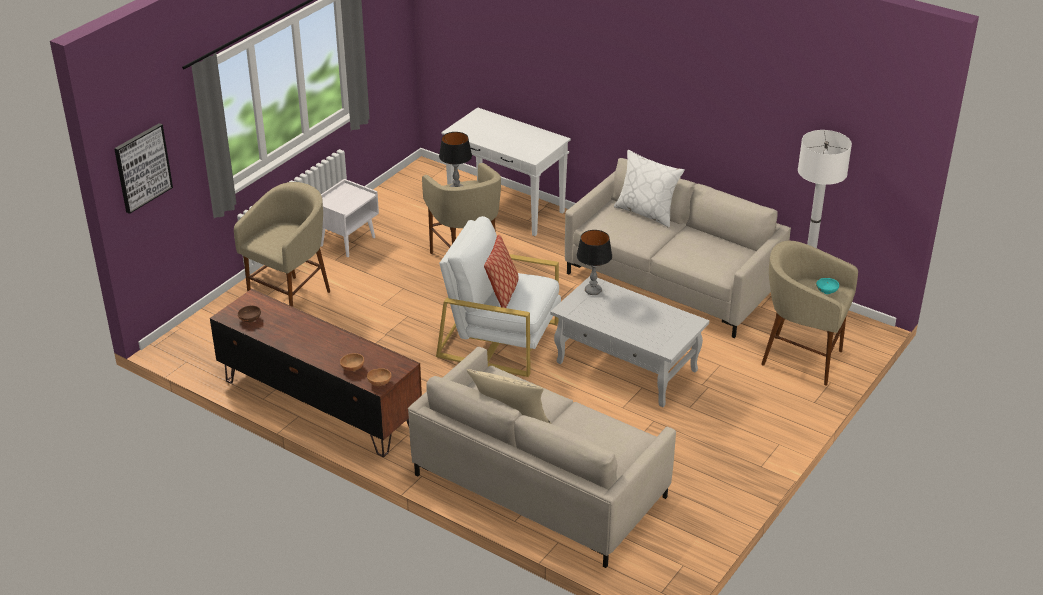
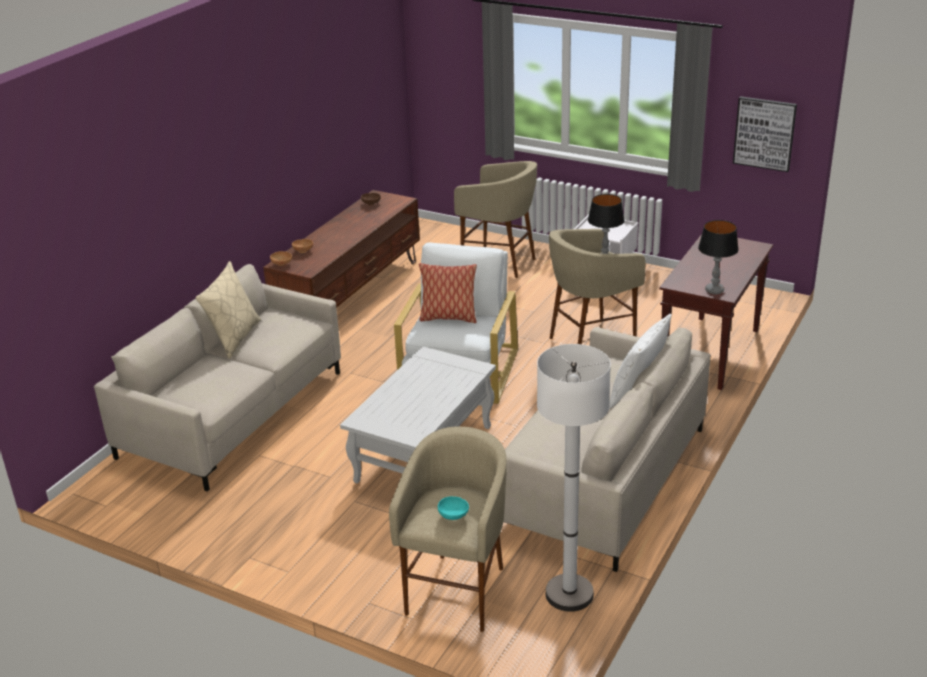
camera: 85 degrees right, 5 degrees down
picture [114,123,173,214] -> picture moved to [733,96,797,172]
white console table [441,107,571,236] -> brown console table [659,234,773,390]
table lamp [577,230,612,295] -> table lamp moved to [698,220,739,294]

